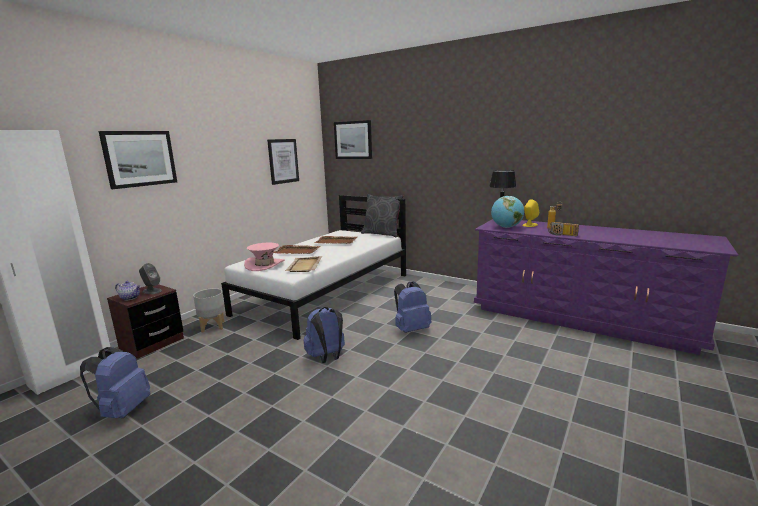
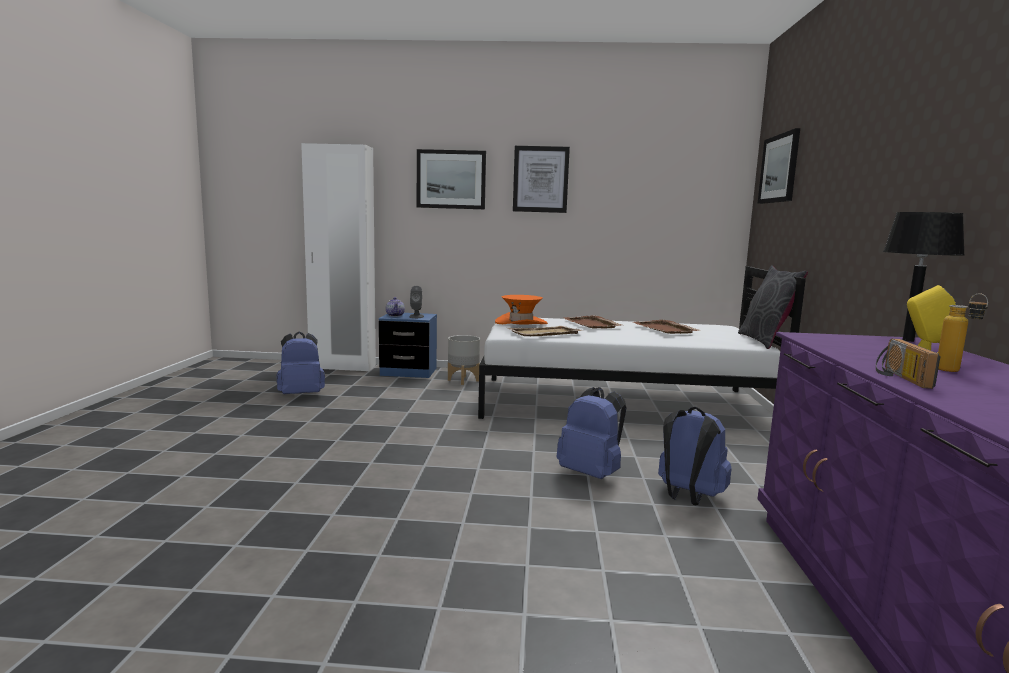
camera: 60 degrees right, 5 degrees down
brown nightstand [107,284,184,359] -> blue nightstand [379,313,437,378]
pink hat [244,243,285,271] -> orange hat [495,295,548,325]
picture [267,139,299,185] -> picture moved to [513,146,570,213]
blue backpack [304,307,345,363] -> blue backpack moved to [658,407,732,505]
globe [491,196,524,228] -> none

